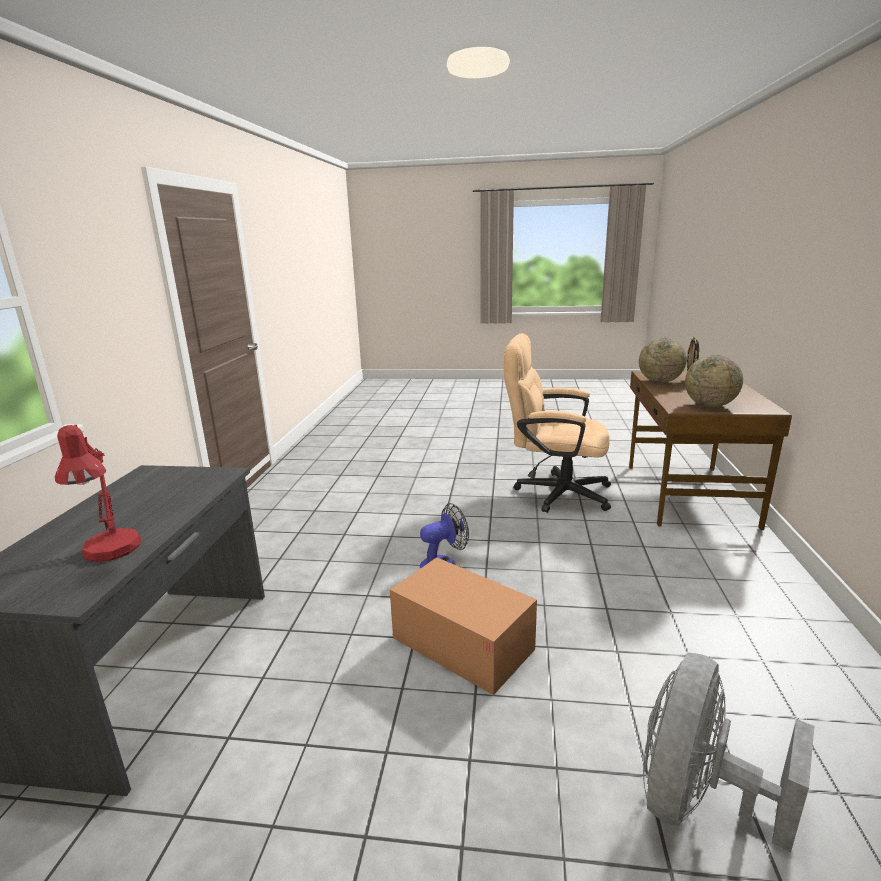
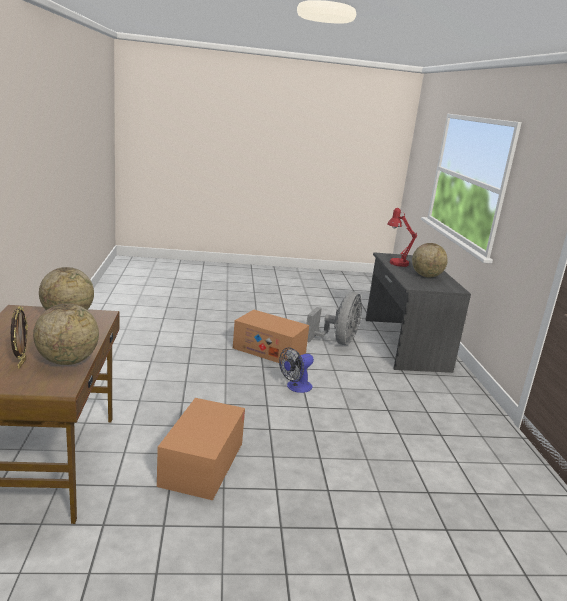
camera: 165 degrees right, 0 degrees up
beige office chair [504,333,611,513] -> cardboard box [157,398,245,500]
grey fan [643,653,814,852] -> grey fan moved to [306,292,362,345]
none -> globe [412,243,448,278]

